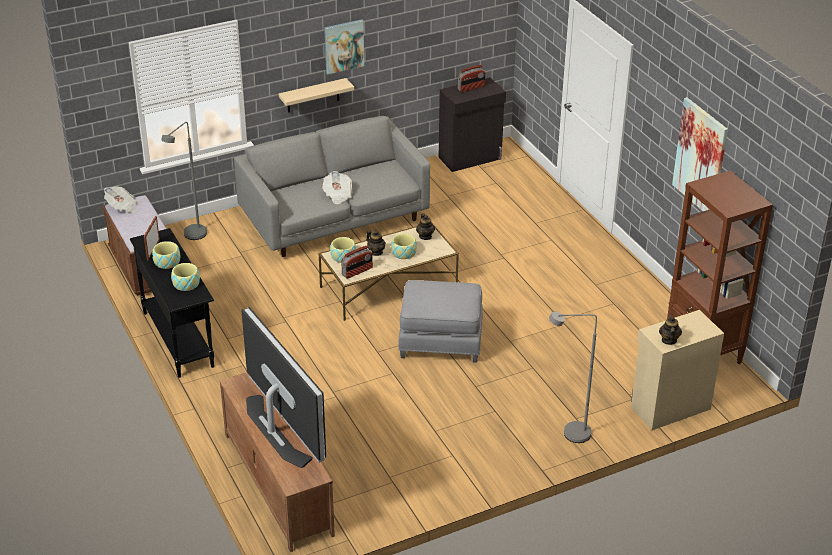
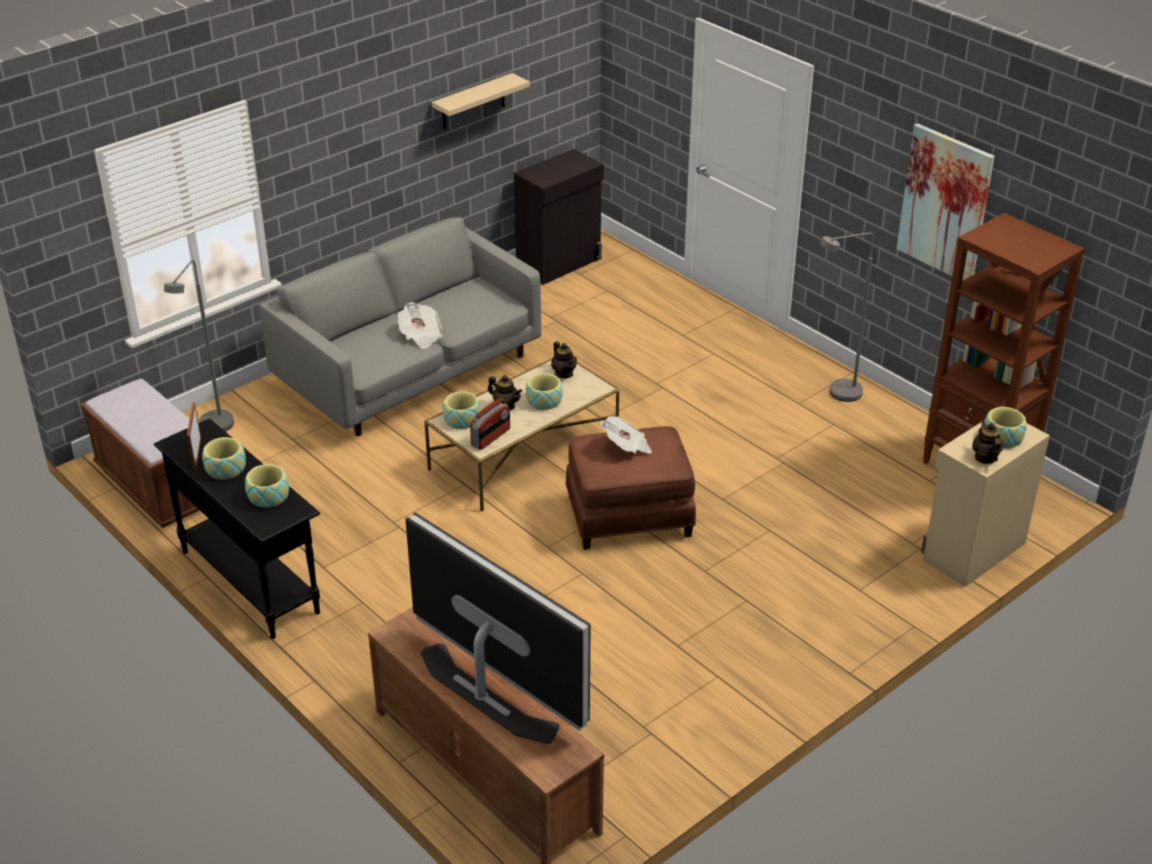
camera: 15 degrees left, 0 degrees up
newspaper [104,186,137,213] -> newspaper moved to [601,416,652,454]
beige shelf [279,78,354,113] -> beige shelf moved to [432,73,530,129]
picture [324,19,364,75] -> none
grey ottoman [398,280,483,363] -> brown ottoman [565,426,696,550]
radio [457,65,485,93] -> none
grey floor lamp [549,311,597,443] -> grey floor lamp moved to [820,233,874,402]
none -> bowl [985,407,1027,448]

